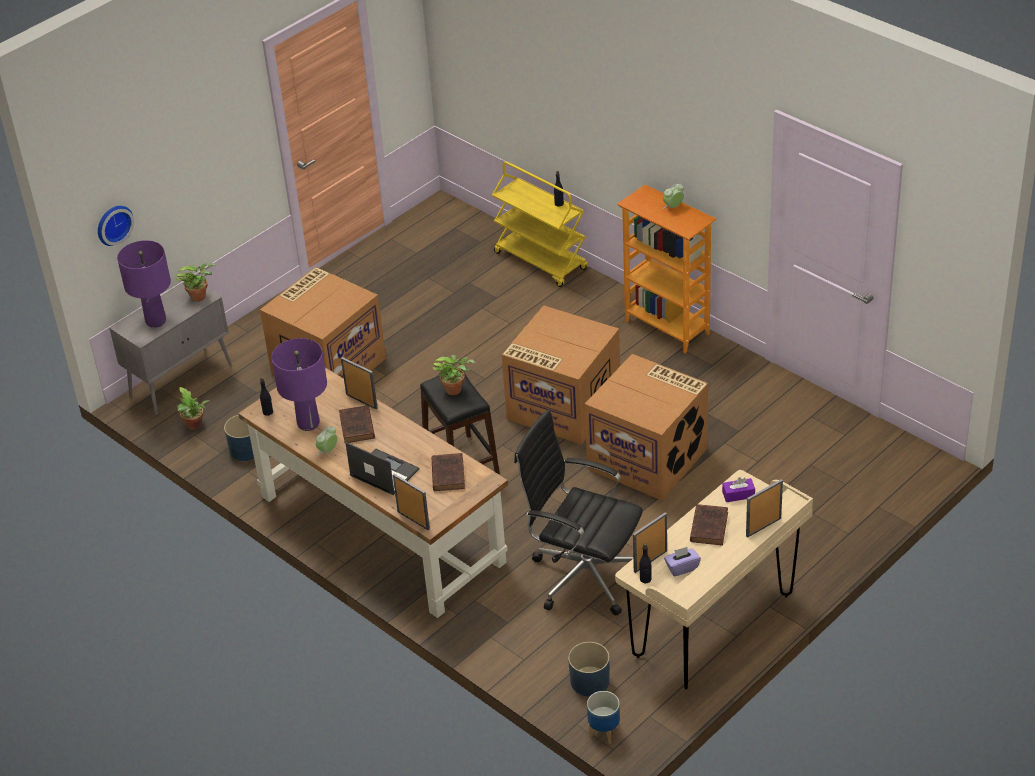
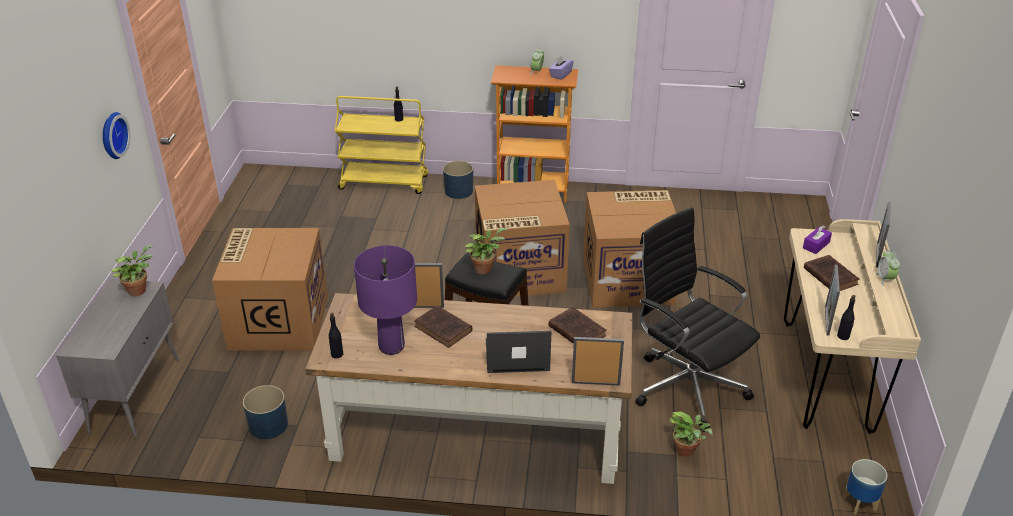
camera: 40 degrees left, 5 degrees down
wall clock [98,206,134,246] -> wall clock moved to [103,112,130,159]
purple table lamp [117,240,171,328] -> none
potted plant [177,387,209,430] -> potted plant moved to [670,412,712,457]
alarm clock [316,426,337,455] -> alarm clock moved to [876,250,900,286]
black office chair [514,410,643,616] -> black office chair turned 60 degrees clockwise [635,207,760,432]
blue planter [568,642,610,696] -> blue planter moved to [443,161,473,199]
purple tissue box [664,547,701,576] -> purple tissue box moved to [549,56,574,80]

